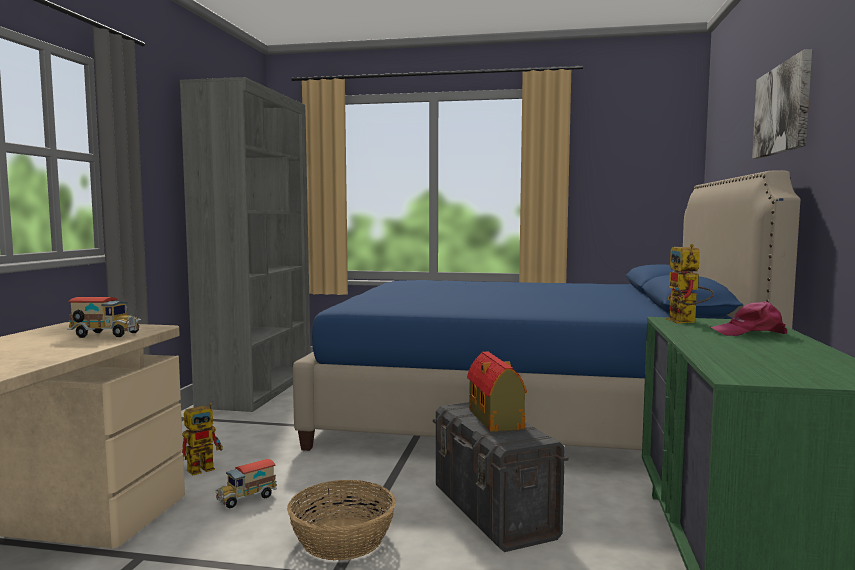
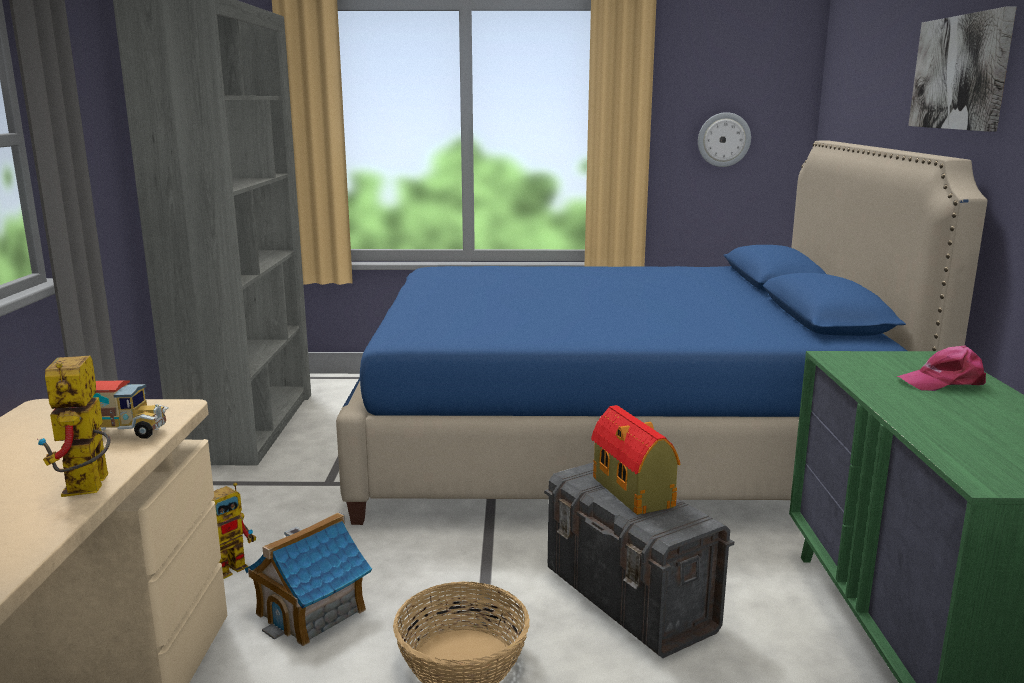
camera: 10 degrees left, 10 degrees up
toy truck [214,459,277,509] -> toy house [245,512,372,646]
toy robot [666,244,714,323] -> toy robot moved to [37,356,111,497]
none -> wall clock [698,112,751,167]

